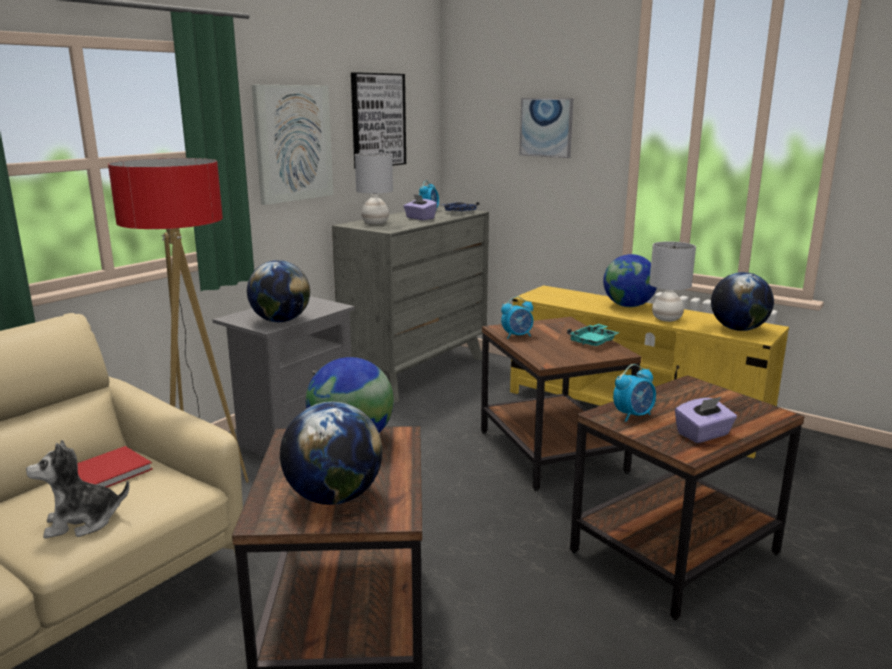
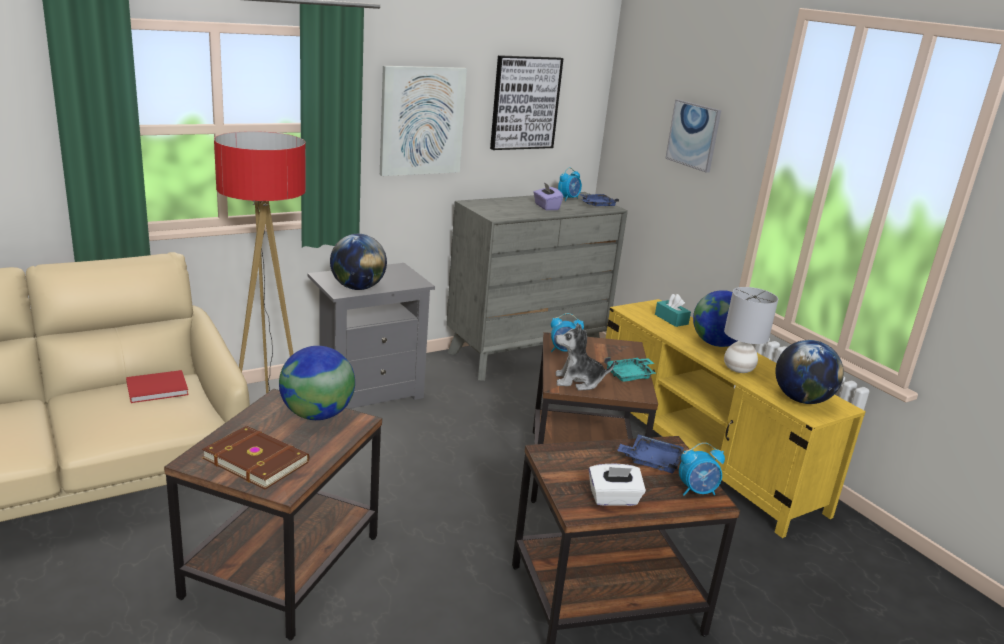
camera: 20 degrees right, 5 degrees up
plush toy [26,440,129,539] -> plush toy moved to [556,323,615,391]
globe [280,402,382,505] -> brown book [202,426,309,489]
grey table lamp [355,153,393,225] -> none
alarm clock [613,364,656,422] -> alarm clock moved to [679,442,725,496]
purple tissue box [675,396,737,443] -> white tissue box [589,463,646,506]
none -> blue tray [617,434,684,473]
none -> turquoise tissue box [655,294,691,327]

